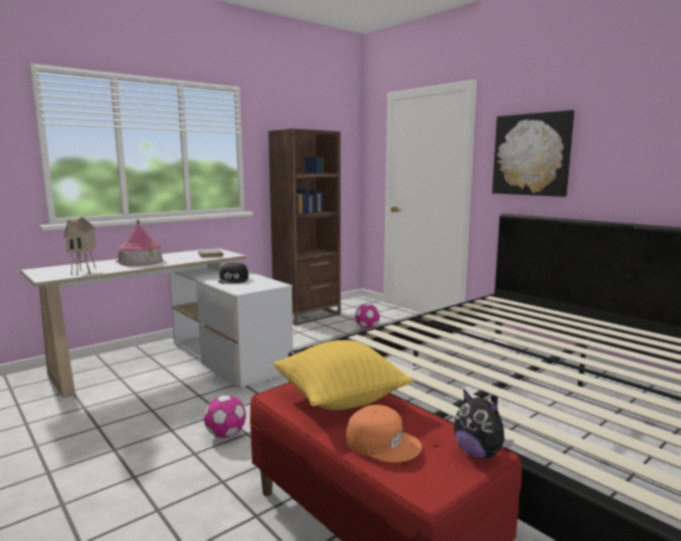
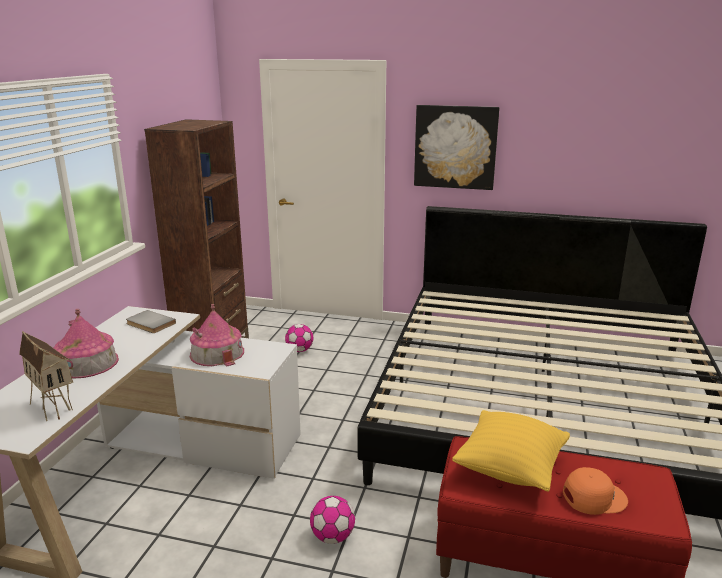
camera: 35 degrees left, 10 degrees up
black cap [218,262,249,284] -> toy house [190,304,244,367]
plush toy [454,389,514,459] -> none

